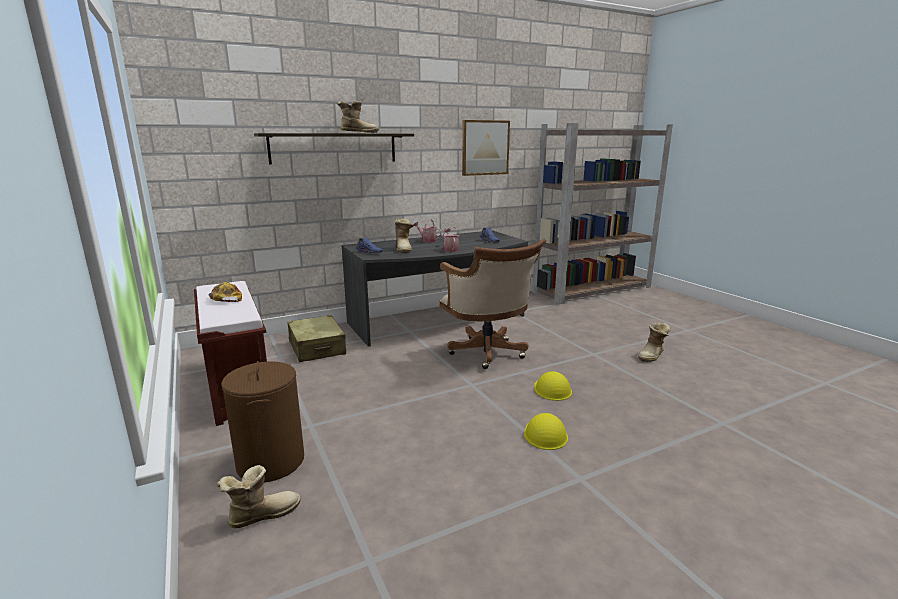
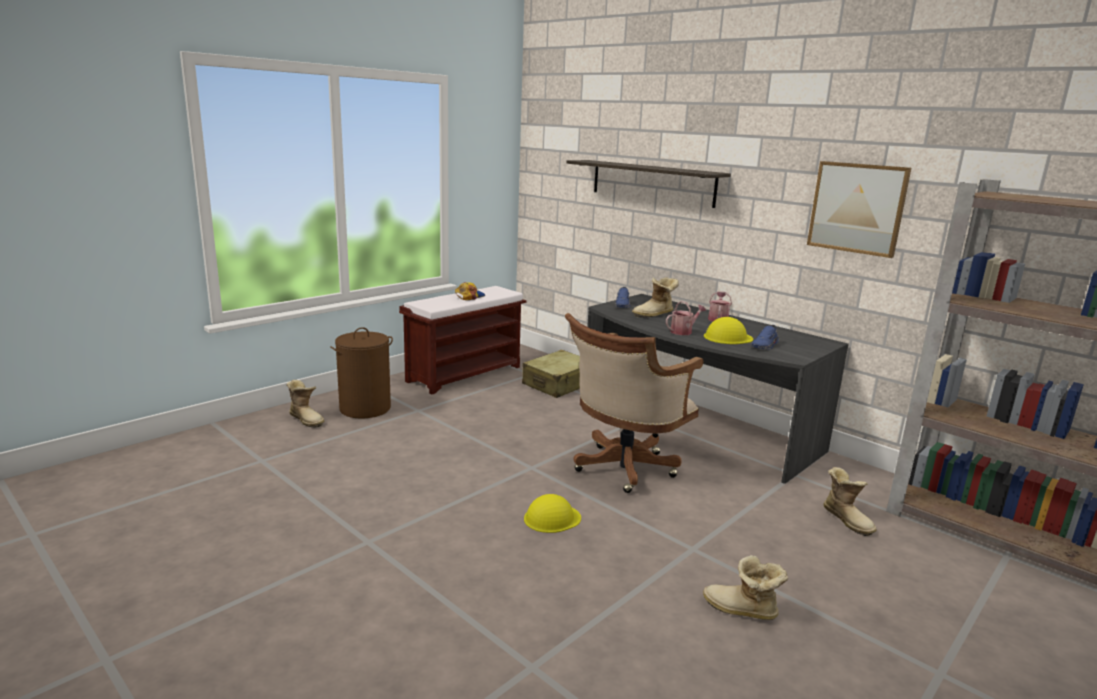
camera: 70 degrees right, 0 degrees up
boot [337,101,379,133] -> boot moved to [823,467,876,536]
yellow hard hat [524,413,568,450] -> yellow hard hat moved to [704,317,753,344]

